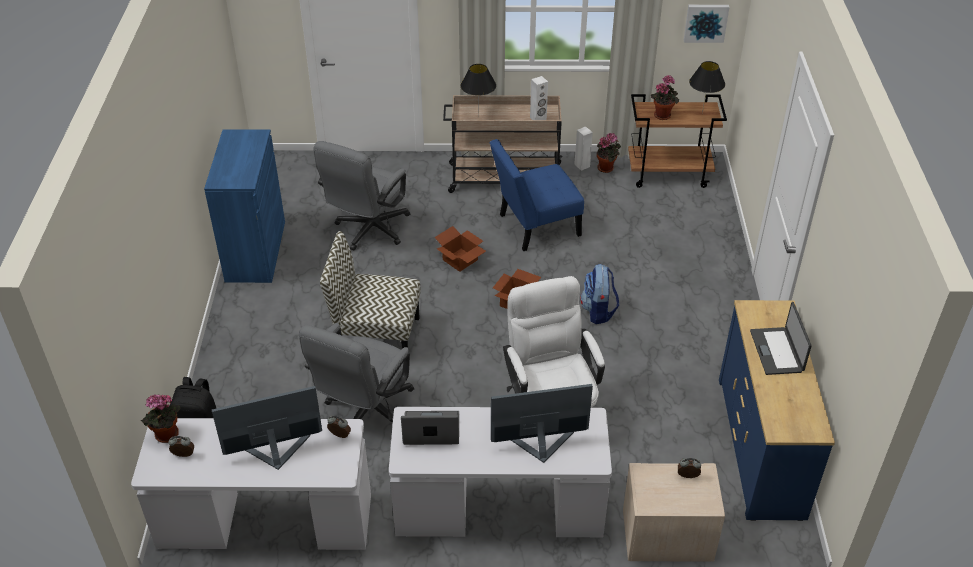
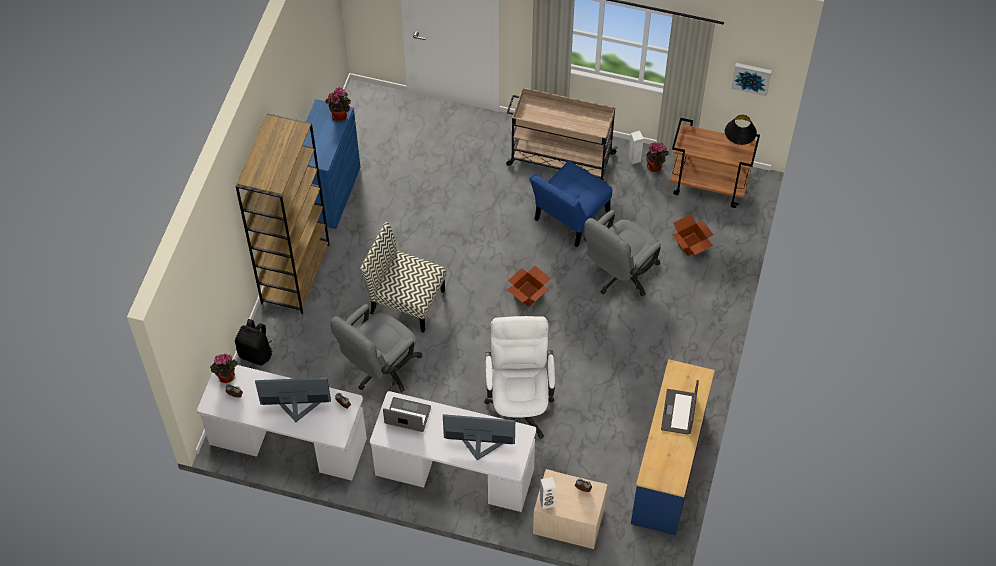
camera: 15 degrees right, 15 degrees up
grey office chair [314,141,410,251] -> grey office chair moved to [584,210,661,296]
cardboard box [434,226,486,272] -> cardboard box moved to [672,215,713,256]
black table lamp [461,64,496,117] -> none
blue chair [490,139,584,251] -> blue chair turned 45 degrees counterclockwise [530,161,612,247]
white speaker [530,76,548,120] -> white speaker moved to [540,477,556,509]
backpack [580,264,619,324] -> none
potted plant [651,75,679,120] -> potted plant moved to [325,87,351,122]
none -> brown bookcase [236,113,330,314]

